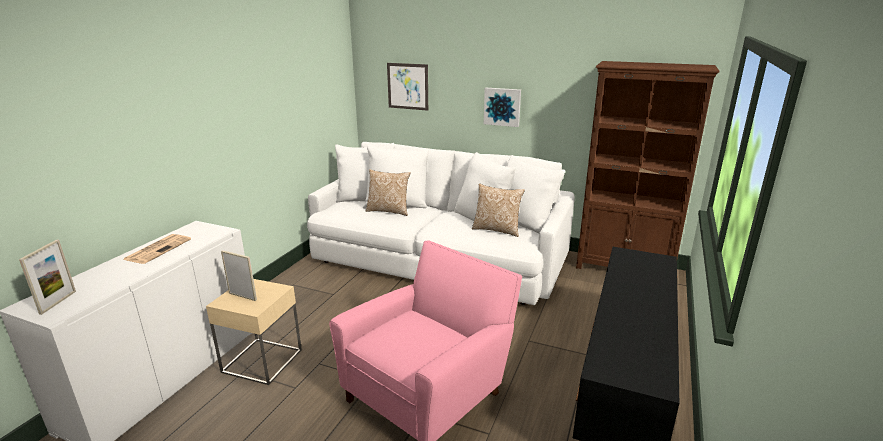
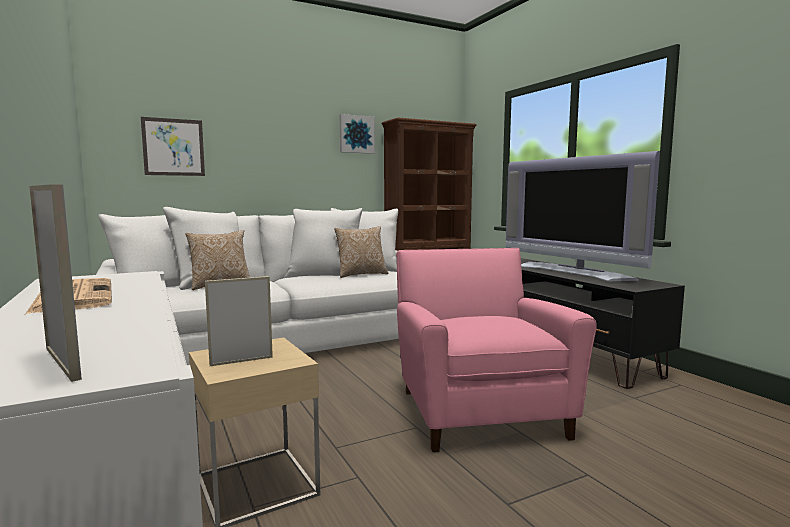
camera: 50 degrees left, 15 degrees down
picture [484,88,521,127] -> picture moved to [340,114,375,154]
none -> television [506,151,660,281]

